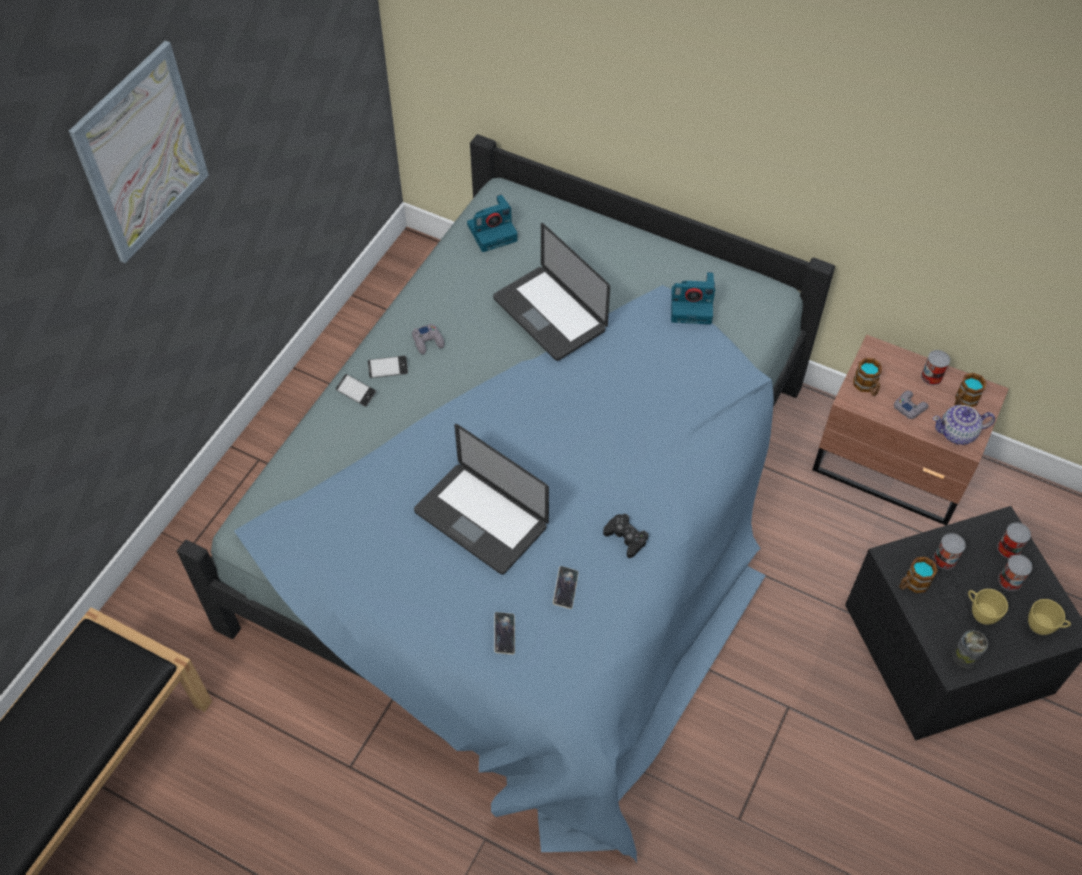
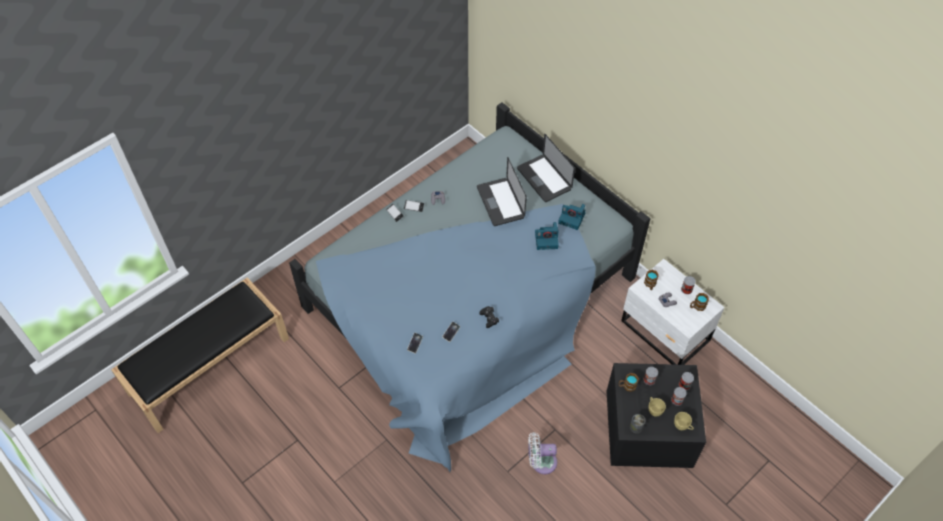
camera: 20 degrees right, 0 degrees up
picture [69,41,209,263] -> none
laptop [414,424,549,574] -> laptop moved to [517,134,575,202]
camera [467,195,517,252] -> camera moved to [535,222,559,250]
brown nightstand [812,335,1009,525] -> white nightstand [621,259,725,365]
teapot [933,405,995,445] -> none
none -> white fan [528,432,557,474]

